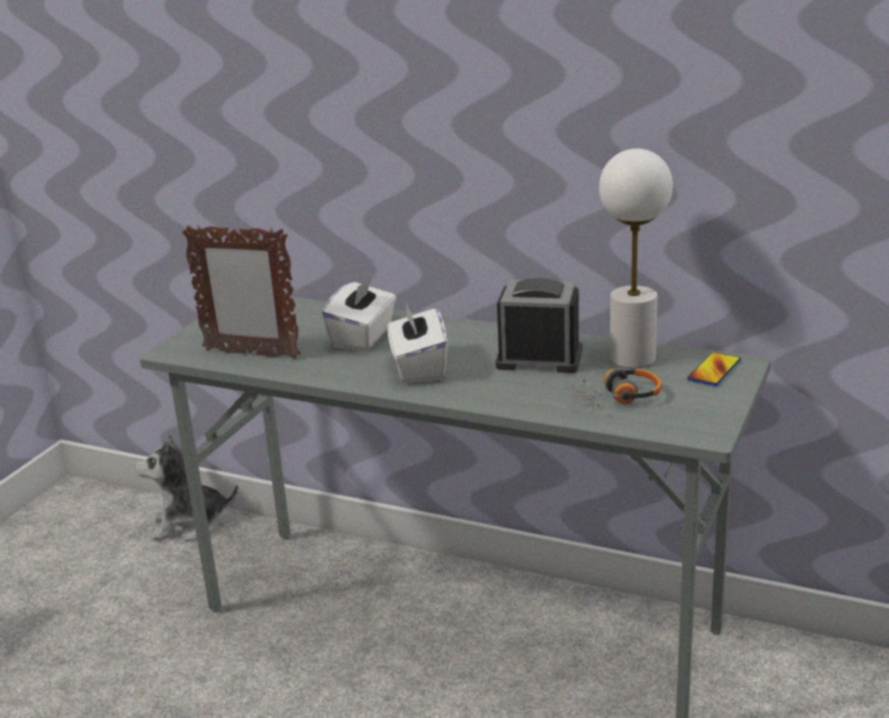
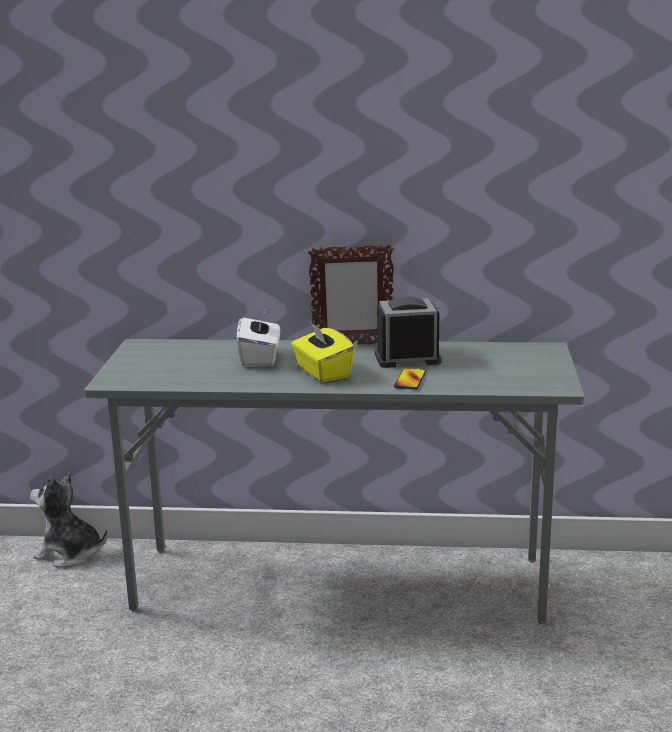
camera: 20 degrees left, 5 degrees down
plush toy [135,435,238,542] -> plush toy turned 45 degrees clockwise [30,473,108,567]
picture frame [182,225,301,359] -> picture frame moved to [308,243,394,344]
white tissue box [387,301,448,383] -> yellow tissue box [291,321,355,382]
headphones [561,368,662,409] -> none
white table lamp [599,149,673,368] -> none
phone [687,352,741,386] -> phone moved to [394,368,426,390]

